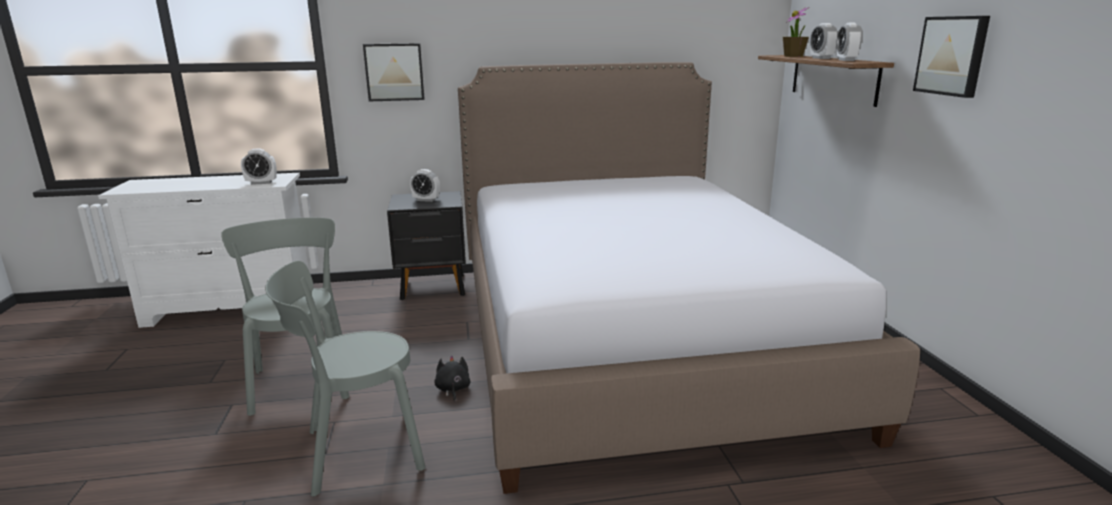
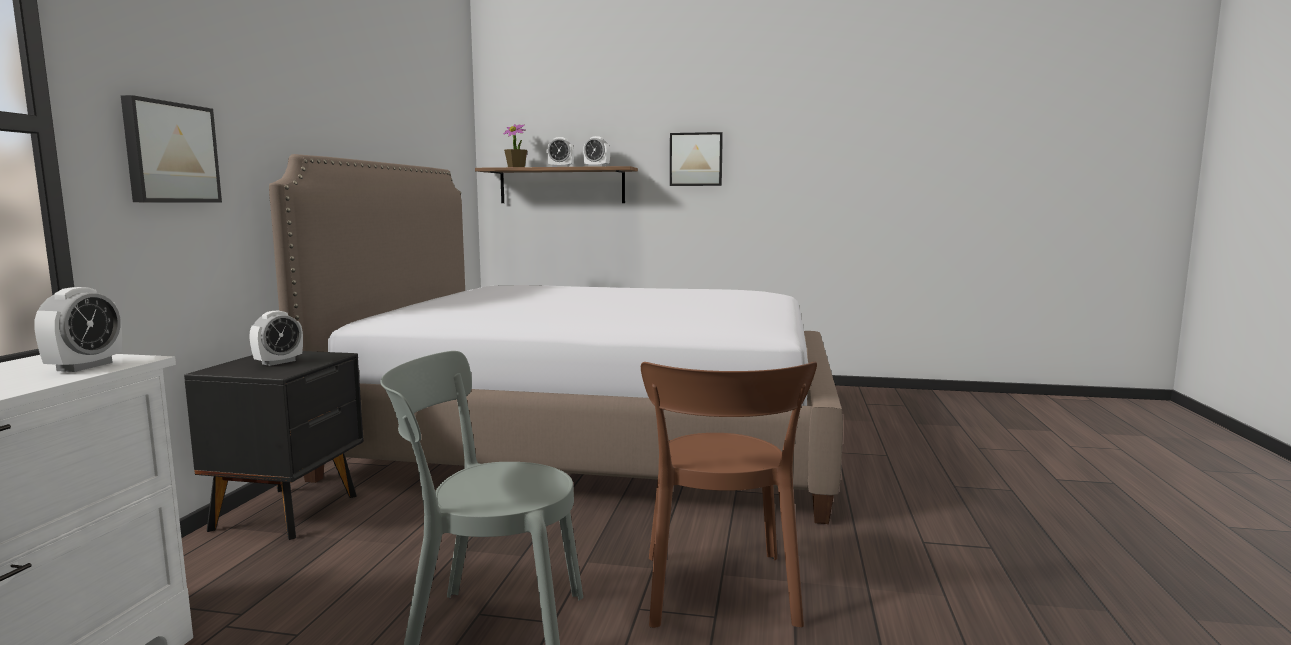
camera: 70 degrees left, 10 degrees down
grey chair [265,261,426,497] -> brown chair [641,362,817,628]
black plush toy [435,356,470,402] -> none

